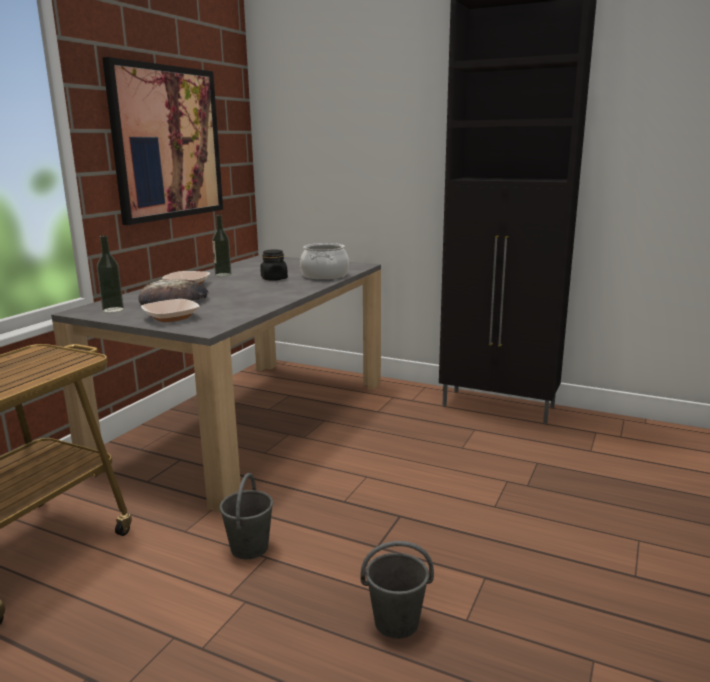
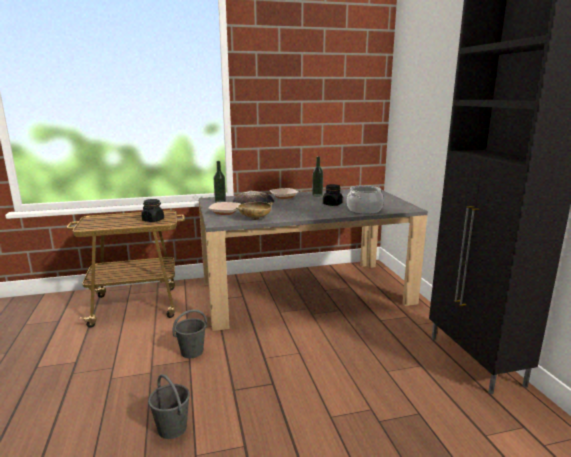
camera: 50 degrees right, 0 degrees up
picture [102,57,223,225] -> none
none -> black jar [141,199,164,222]
none -> beige bowl [236,202,273,220]

